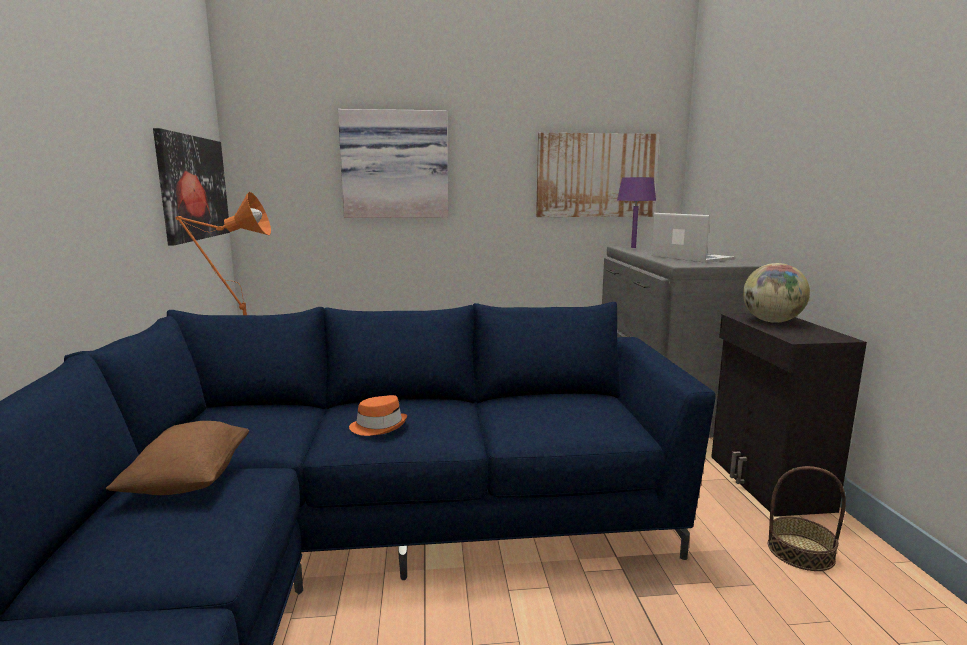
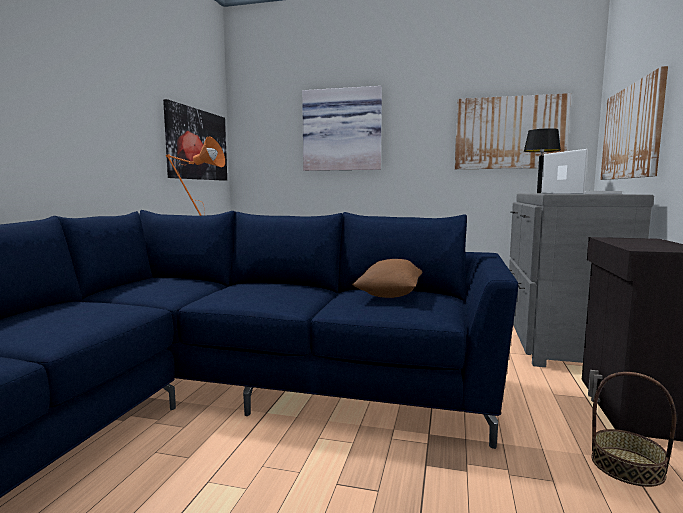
camera: 20 degrees right, 5 degrees down
brown pillow [106,421,249,495] -> brown pillow moved to [352,259,422,298]
orange hat [349,395,407,436] -> none
purple table lamp [617,177,656,248] -> black table lamp [524,128,561,193]
globe [743,263,810,323] -> none
none -> picture [600,66,668,180]

